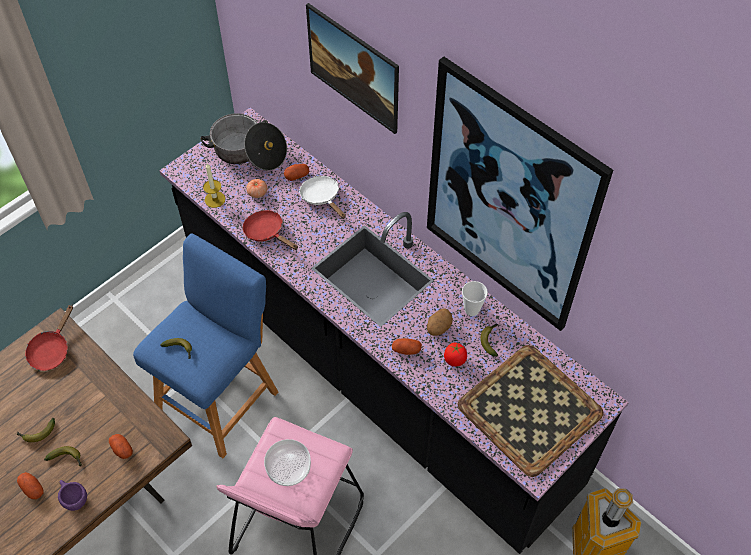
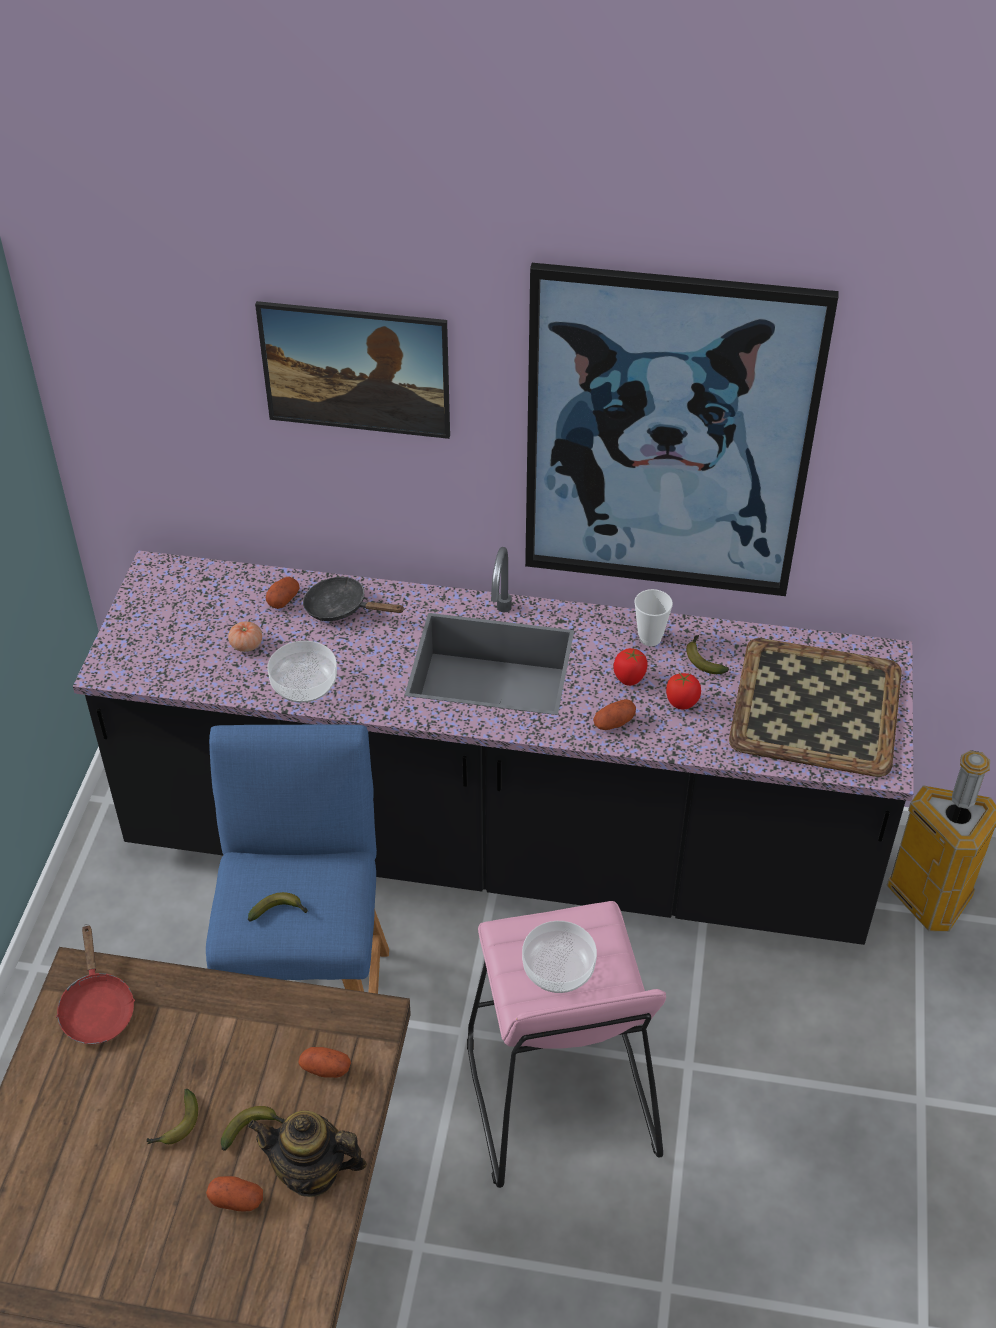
camera: 35 degrees left, 10 degrees down
purple cup [58,480,87,511] -> teapot [248,1111,367,1197]
cooking pot [200,113,287,170] -> none
candle [203,163,226,208] -> none
red frying pan [243,210,298,250] -> bowl [267,641,337,703]
white frying pan [299,176,346,219] -> black frying pan [303,576,405,621]
potato [427,308,453,336] -> tomato [613,648,648,686]

